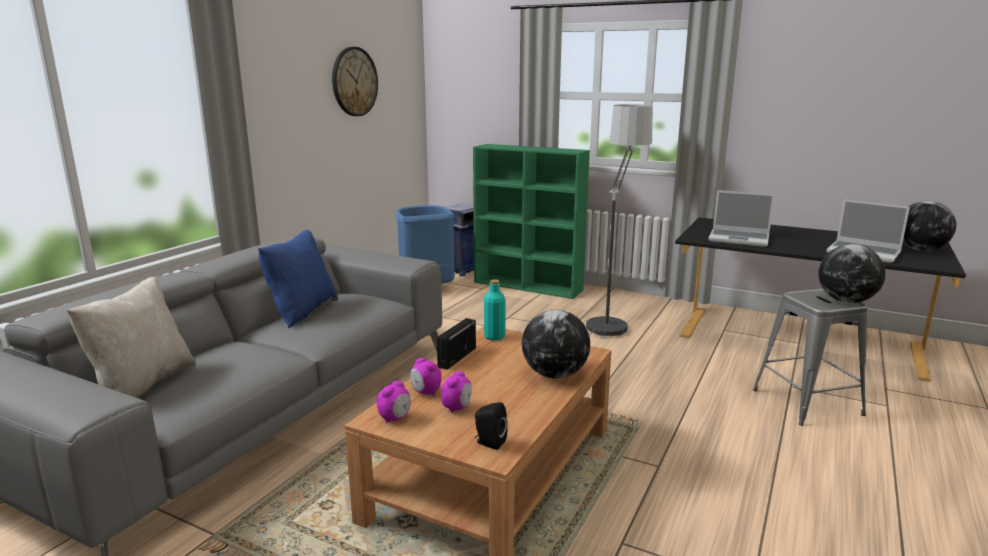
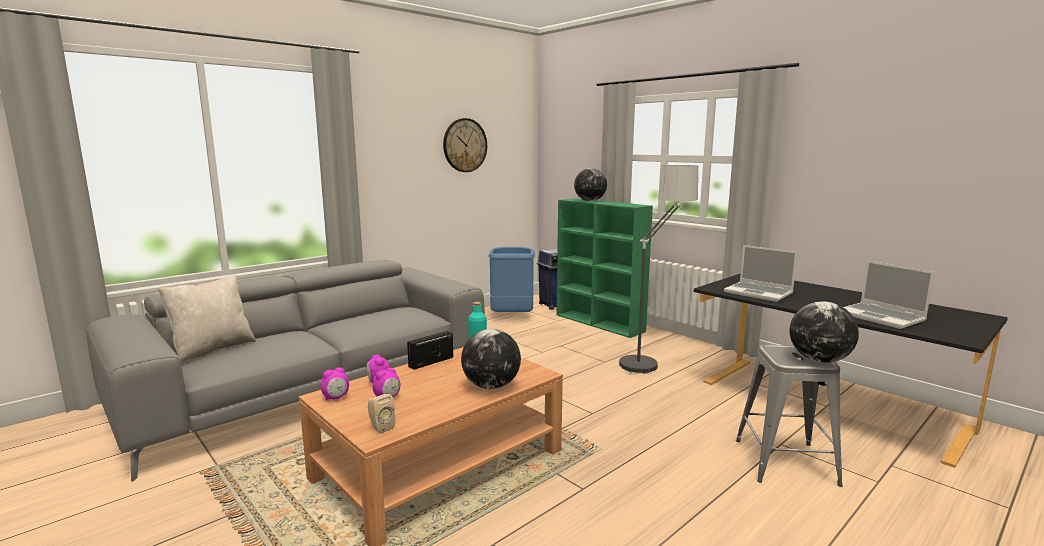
camera: 20 degrees right, 5 degrees down
blue pillow [258,230,338,328] -> none
black speaker [475,402,508,450] -> beige speaker [368,394,396,434]
globe [903,201,956,251] -> globe moved to [574,168,607,201]

